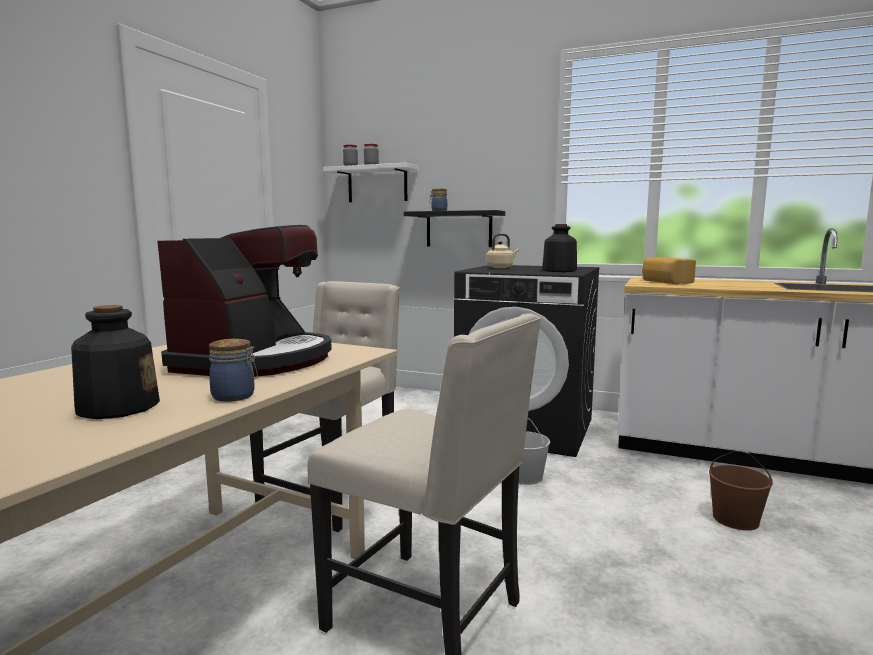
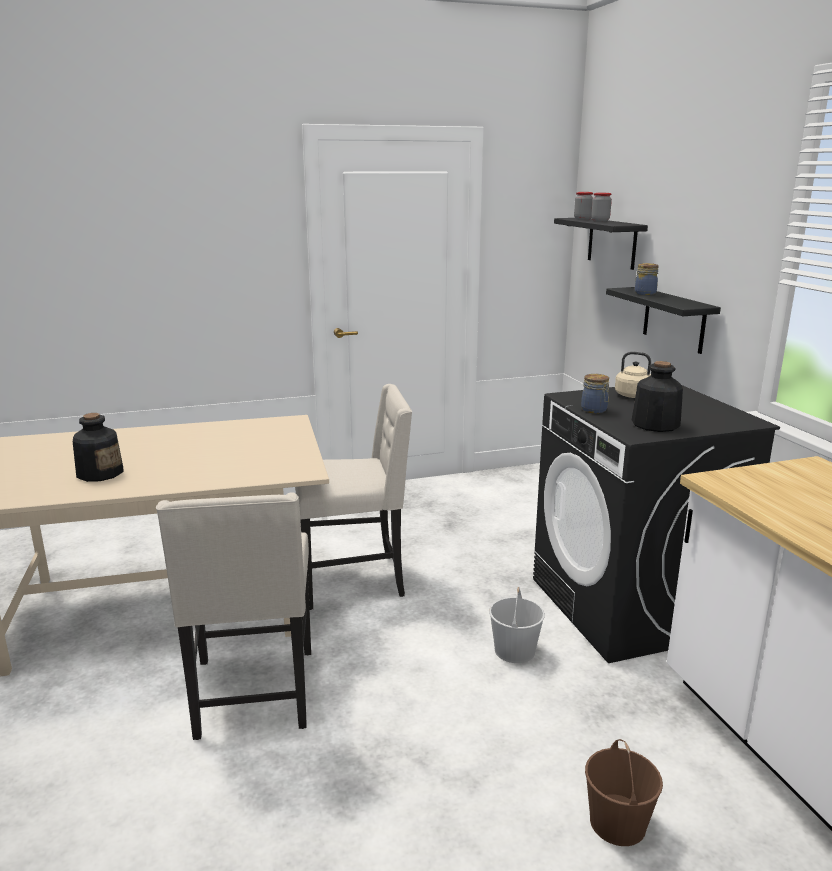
camera: 50 degrees right, 10 degrees up
coffee machine [157,225,332,377] -> none
jar [209,339,258,402] -> jar moved to [581,374,609,413]
white shelf [323,163,419,202] -> black shelf [554,218,648,270]
bread [642,257,696,284] -> none

